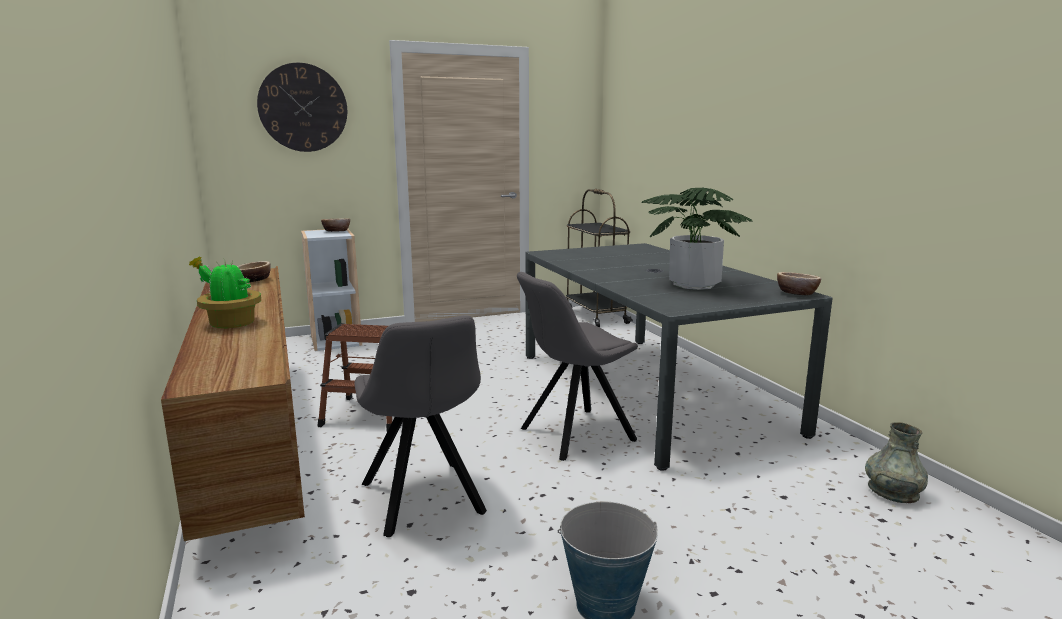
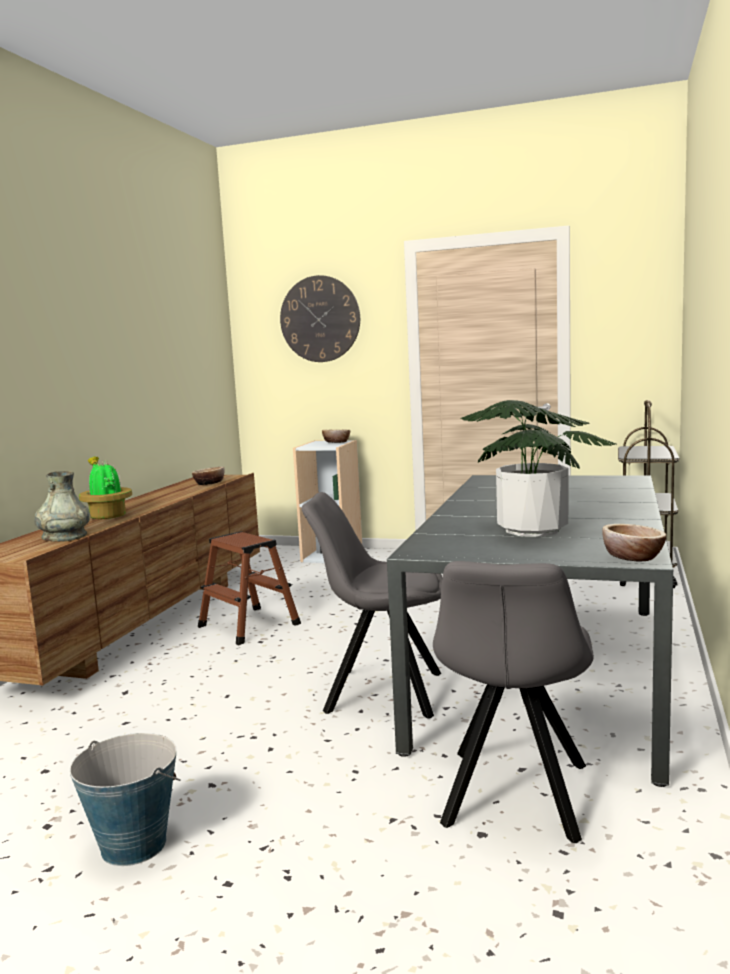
camera: 40 degrees right, 5 degrees down
grey chair [354,315,487,537] -> grey chair moved to [433,561,594,843]
grey vase [865,422,928,503] -> grey vase moved to [34,471,91,542]

